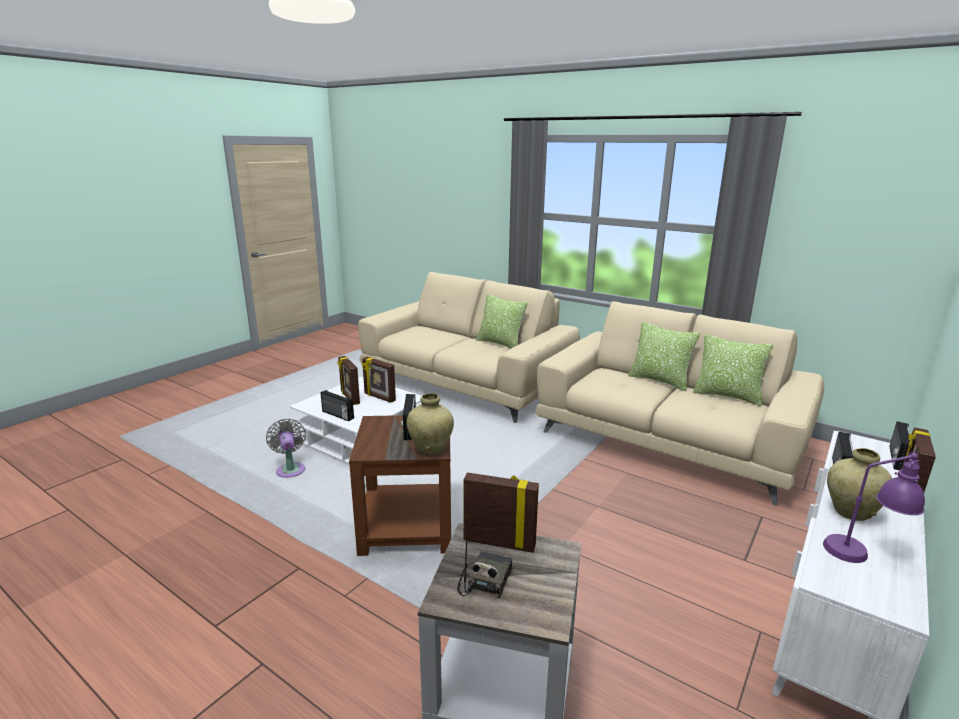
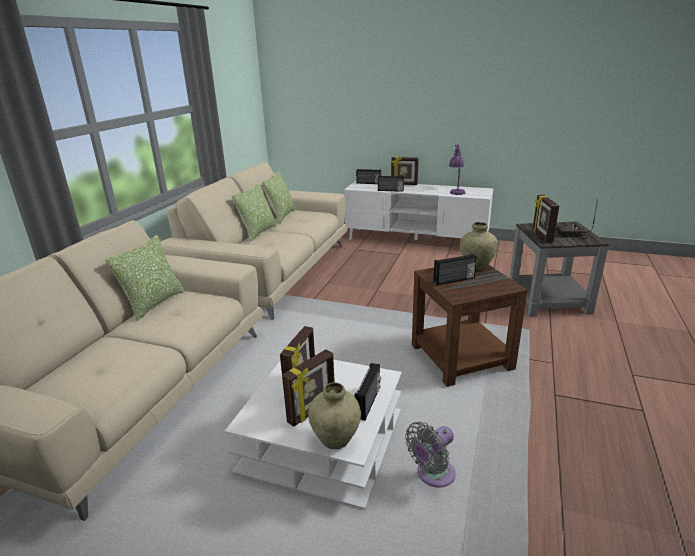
camera: 105 degrees left, 5 degrees up
beige vase [827,448,892,521] -> beige vase moved to [308,382,361,449]

